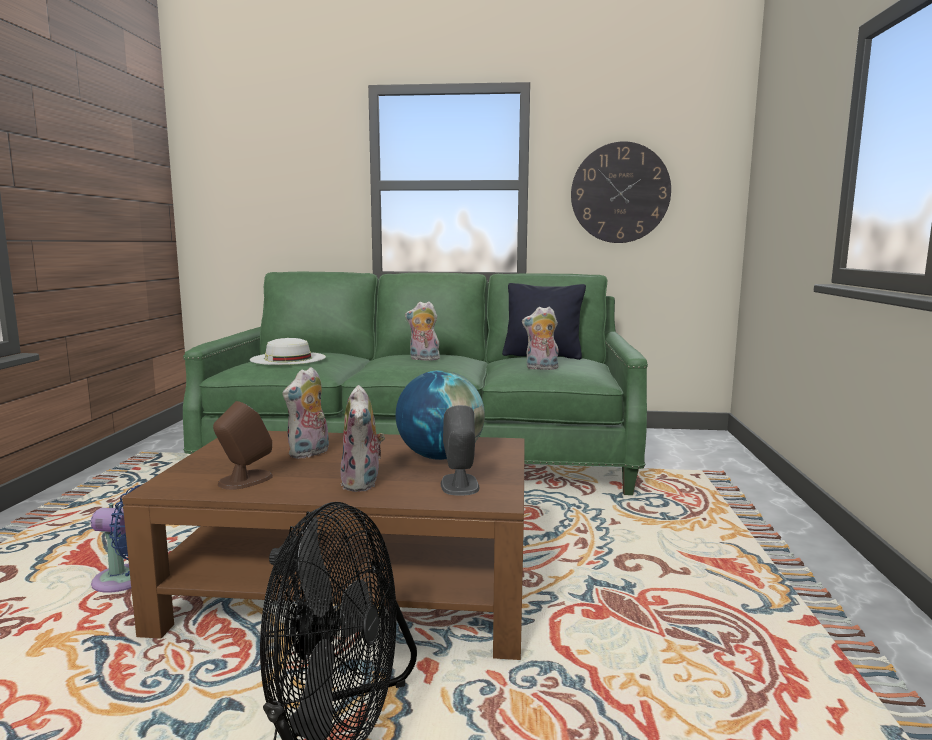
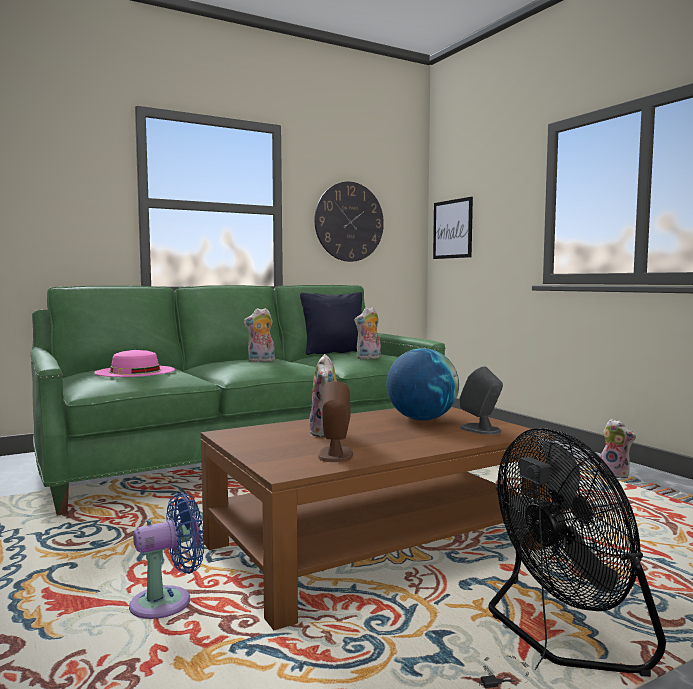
camera: 35 degrees left, 5 degrees down
white hat [250,338,326,365] -> pink hat [94,350,175,377]
plush toy [341,385,385,492] -> plush toy moved to [600,419,636,478]
none -> picture [433,197,473,259]

